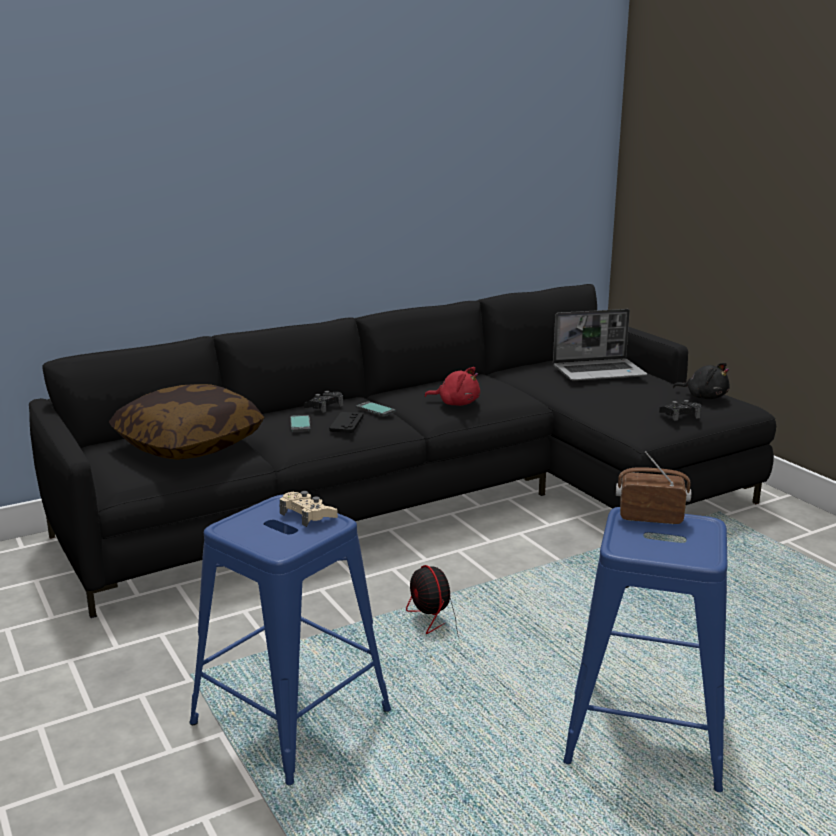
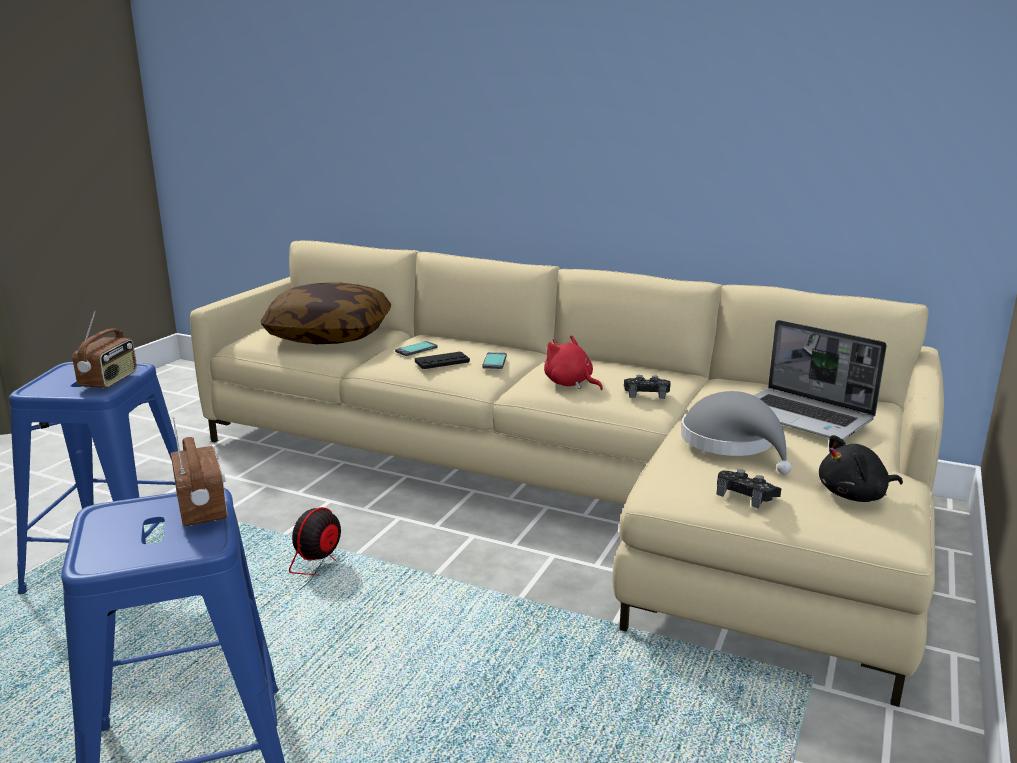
camera: 55 degrees right, 0 degrees up
black sofa [29,284,776,618] -> beige sofa [190,240,944,707]
beige game controller [279,491,338,527] -> radio [72,311,137,389]
black game controller [304,391,343,413] -> black game controller moved to [624,375,671,399]
red plush toy [424,367,480,406] -> red plush toy turned 150 degrees clockwise [544,335,603,390]
black plush toy [673,363,730,399] -> black plush toy turned 75 degrees clockwise [819,435,903,502]
none -> grey hat [681,391,792,474]

